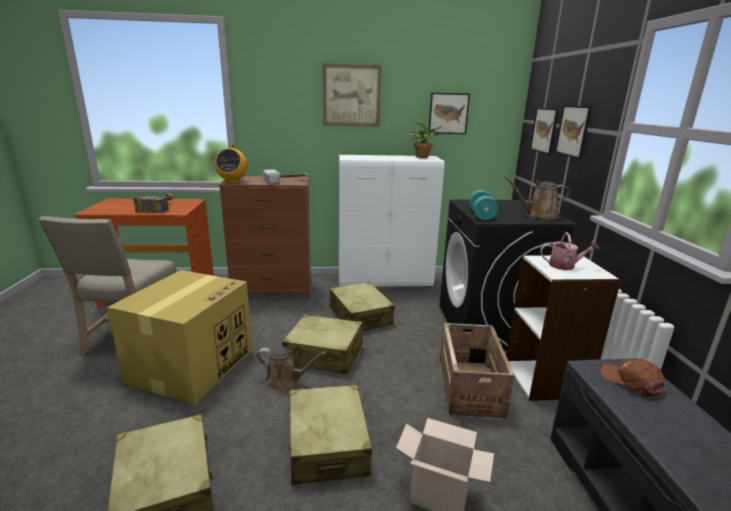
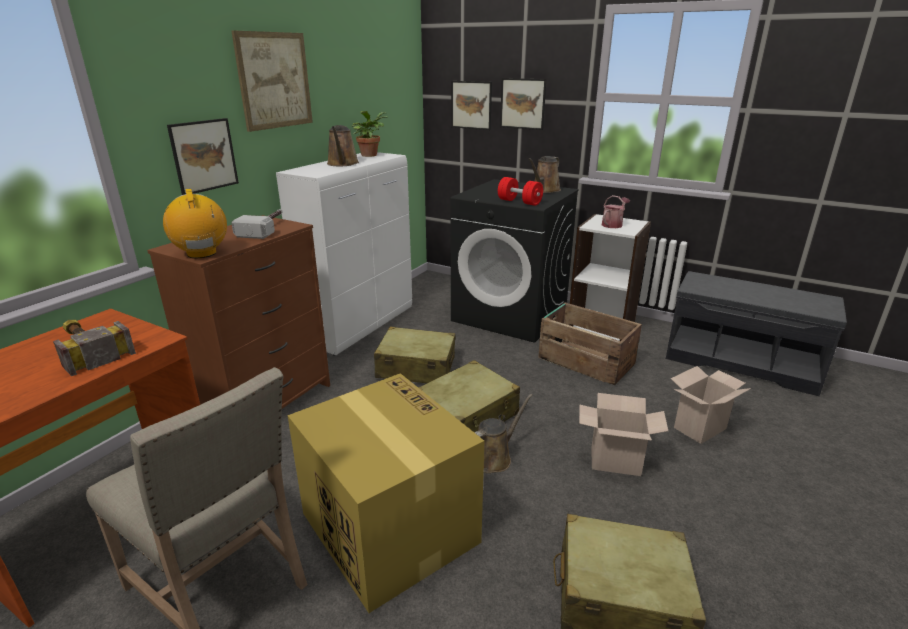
camera: 55 degrees left, 5 degrees up
radio [214,144,248,183] -> radio turned 150 degrees counterclockwise [163,189,227,258]
beige suitcase [289,385,372,485] -> cardboard box [579,393,668,476]
picture [428,93,470,134] -> picture moved to [167,118,239,195]
turquoise dumbbell [469,190,498,220] -> red dumbbell [498,177,543,206]
brown cap [600,360,666,397] -> none
none -> brown watering can [327,125,359,166]

